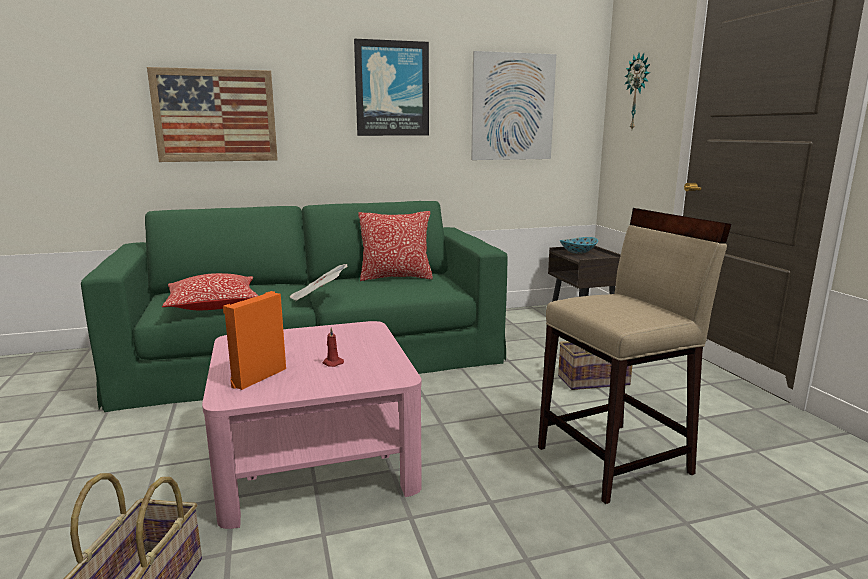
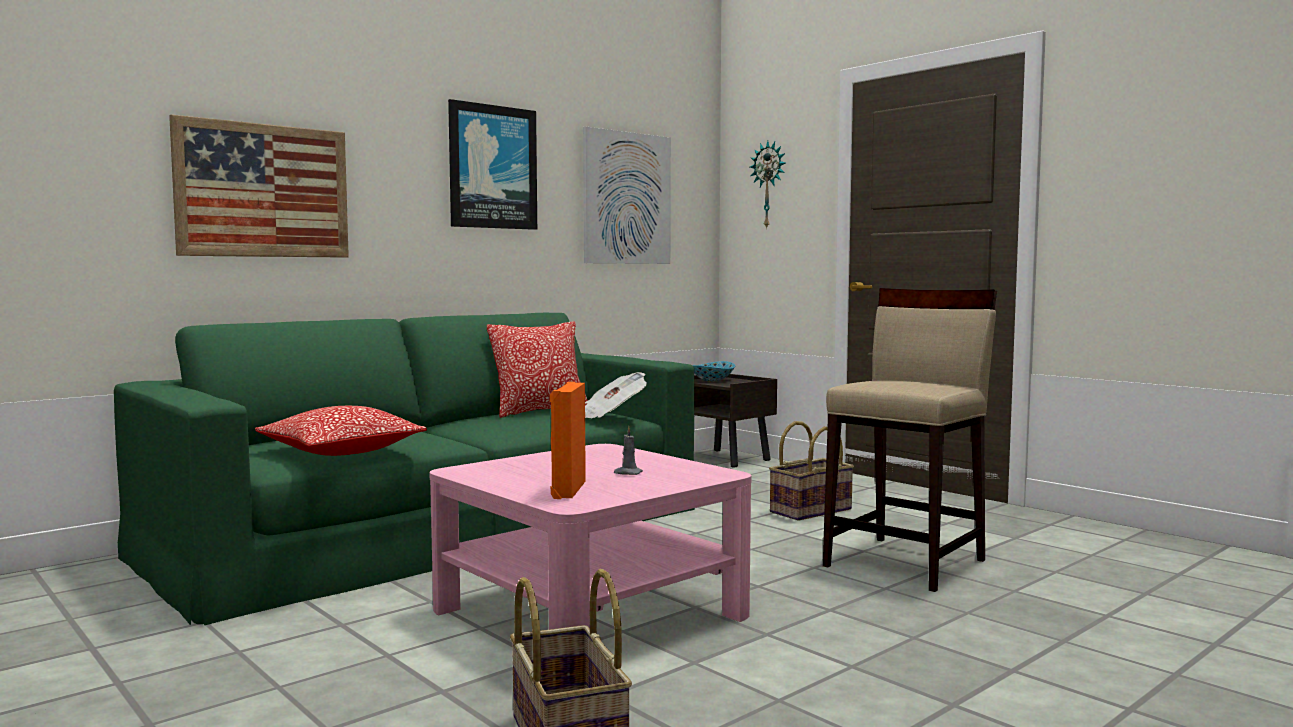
camera: 25 degrees left, 10 degrees down
newspaper [290,264,348,301] -> newspaper moved to [585,372,647,418]
red candle [322,327,344,367] -> grey candle [614,426,643,475]

